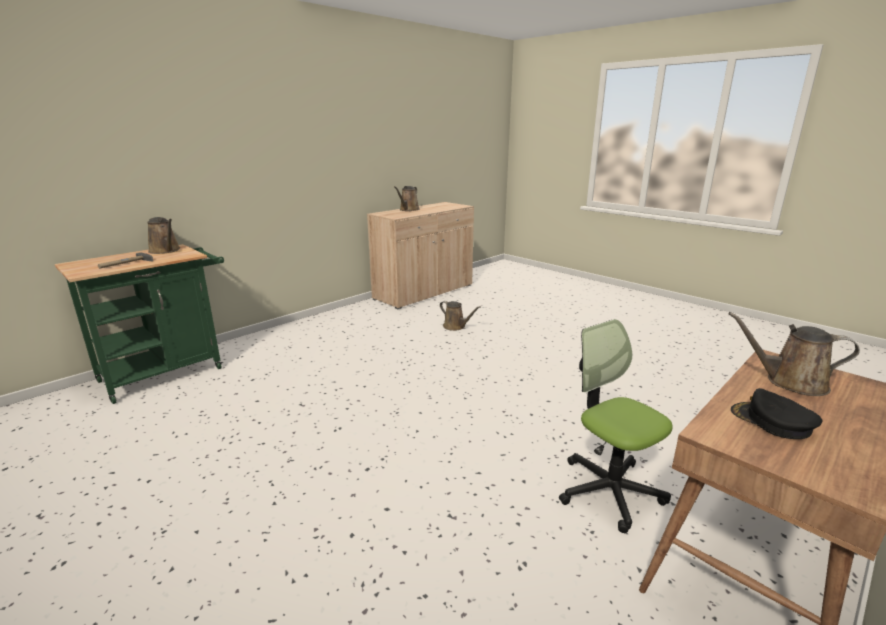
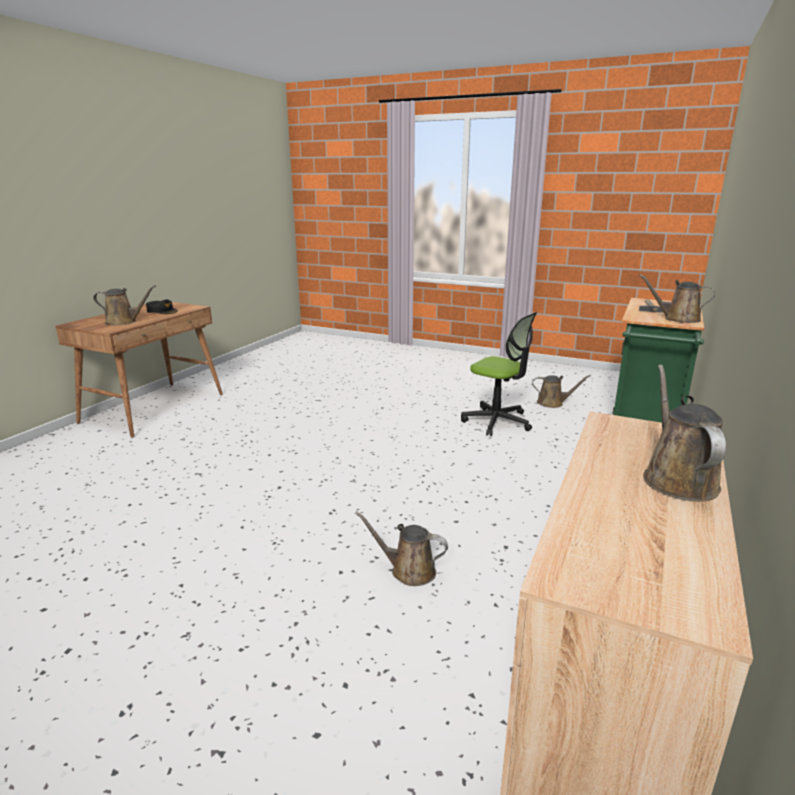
camera: 160 degrees right, 0 degrees up
office chair [559,319,673,533] -> office chair moved to [461,312,537,436]
none -> brown watering can [532,375,591,408]

